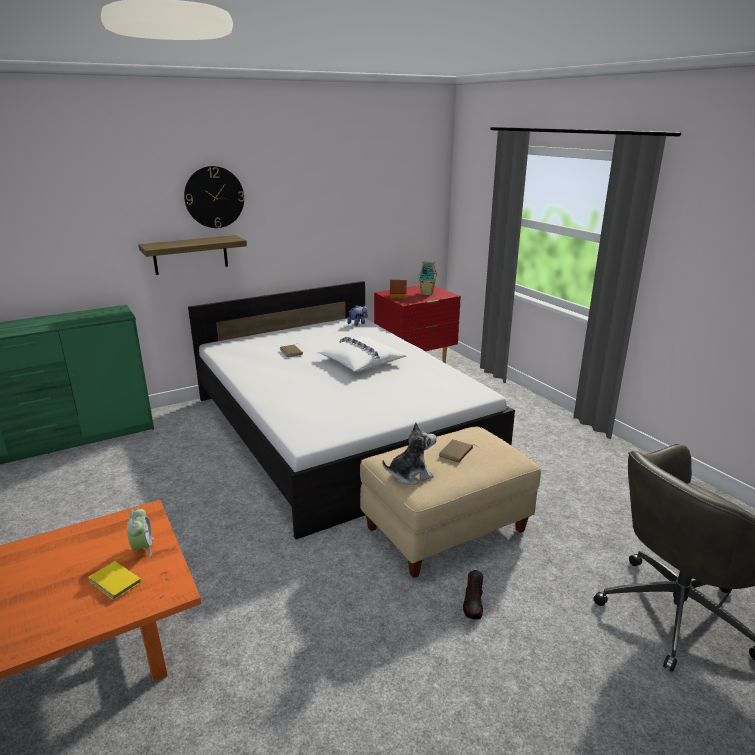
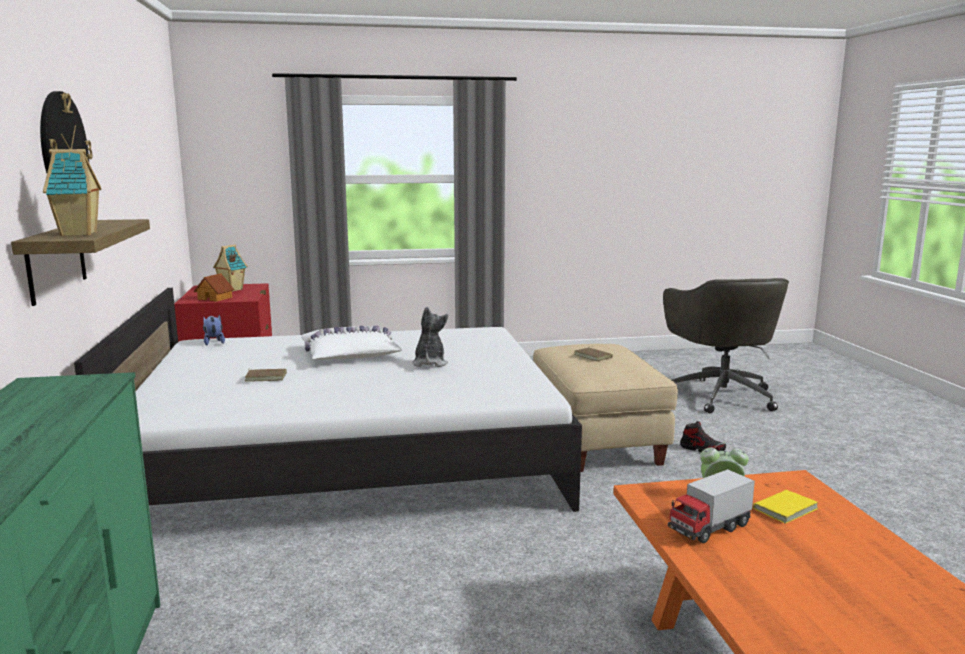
camera: 70 degrees left, 10 degrees down
plush toy [382,423,437,484] -> plush toy moved to [412,306,448,367]
none -> toy house [43,149,101,236]
none -> toy truck [668,469,755,543]

